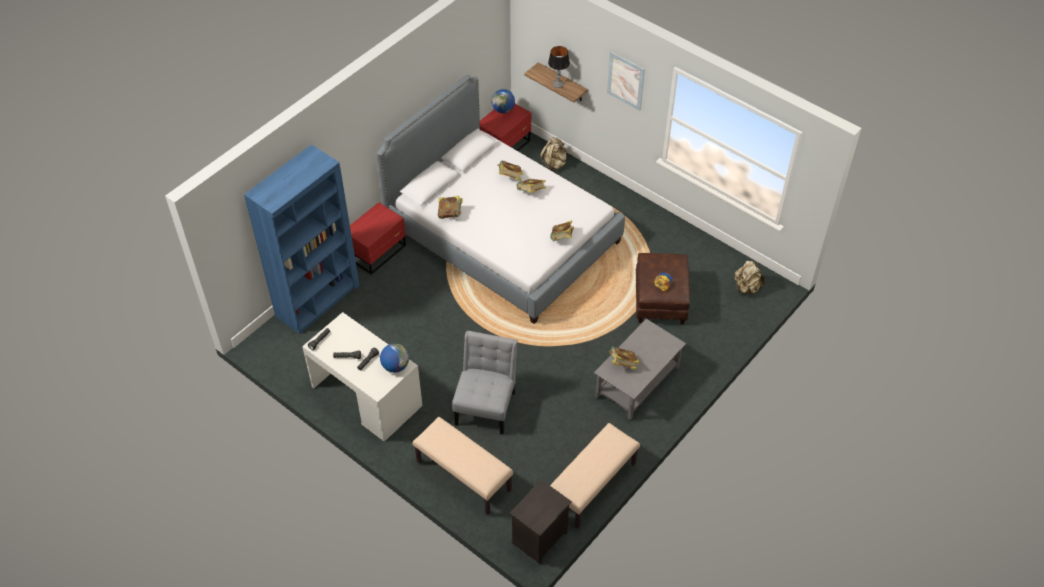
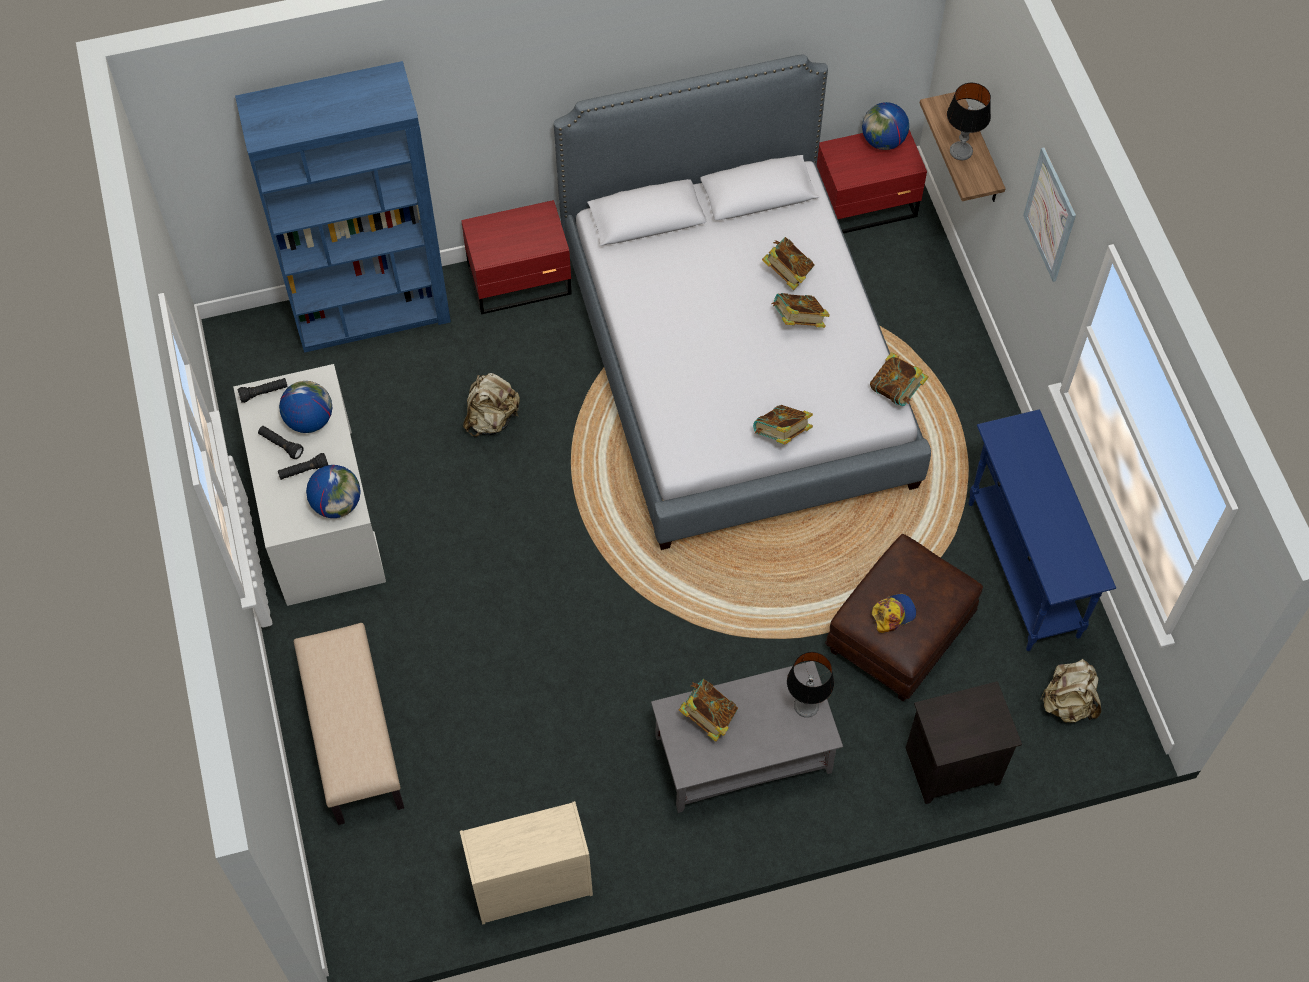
camera: 35 degrees right, 10 degrees up
book [438,196,463,219] -> book moved to [870,352,929,406]
grey chair [452,331,517,434] -> none
black nightstand [509,480,572,564] -> black nightstand moved to [906,681,1022,804]
beige backpack [540,137,567,172] -> beige backpack moved to [463,373,520,437]
beige bench [550,423,640,529] -> beige dresser [460,801,593,925]
none -> globe [279,381,332,433]
none -> table lamp [787,652,834,718]
none -> blue console table [968,409,1116,651]

